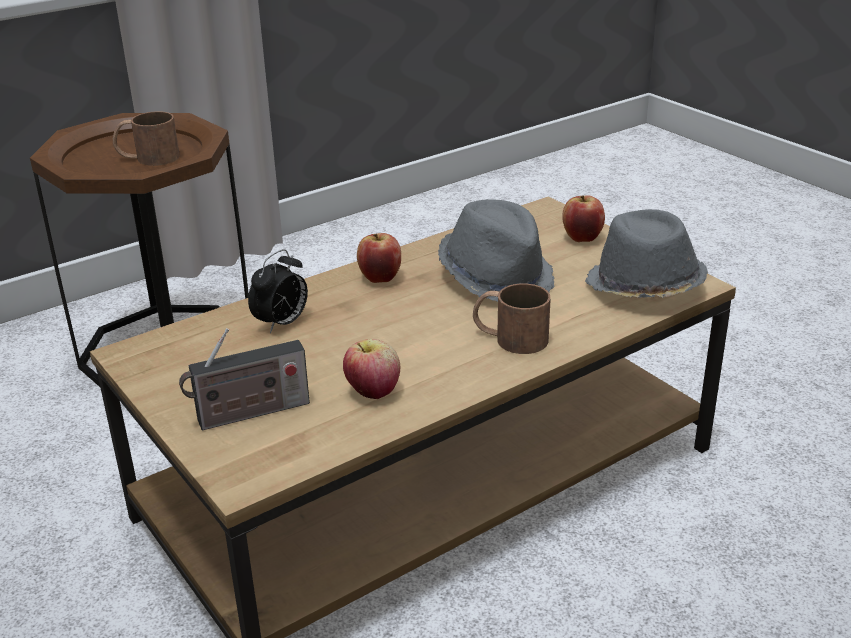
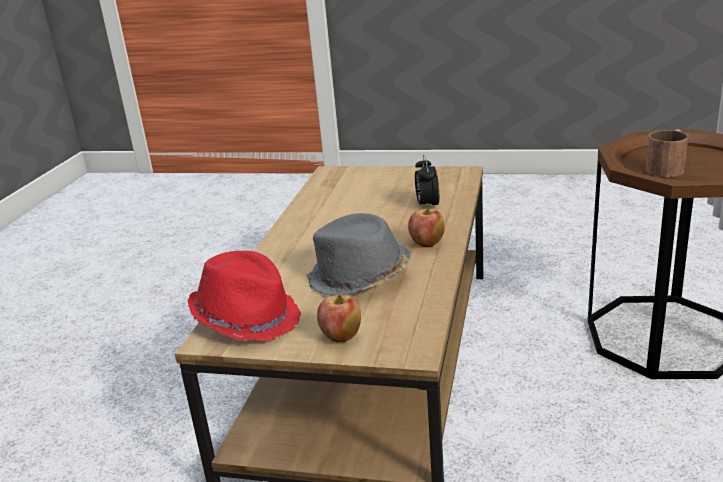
camera: 140 degrees right, 5 degrees down
radio [179,328,310,430] -> none
apple [343,339,400,399] -> none
brown mug [473,283,551,354] -> none
grey hat [585,209,708,298] -> red hat [188,251,301,342]

